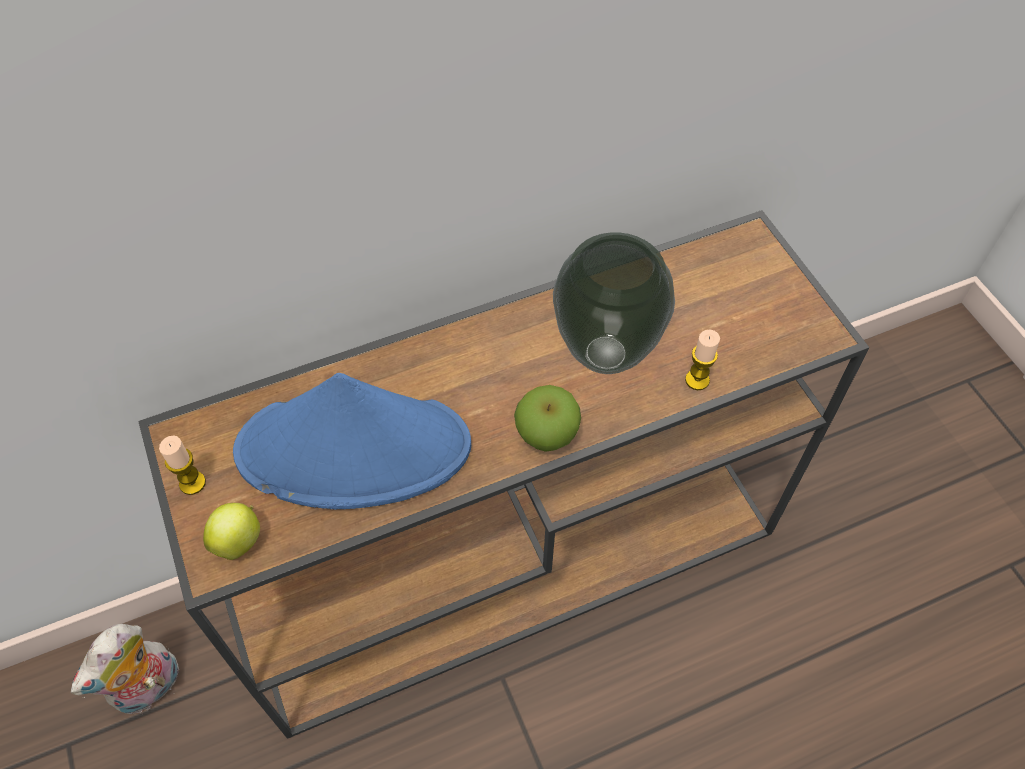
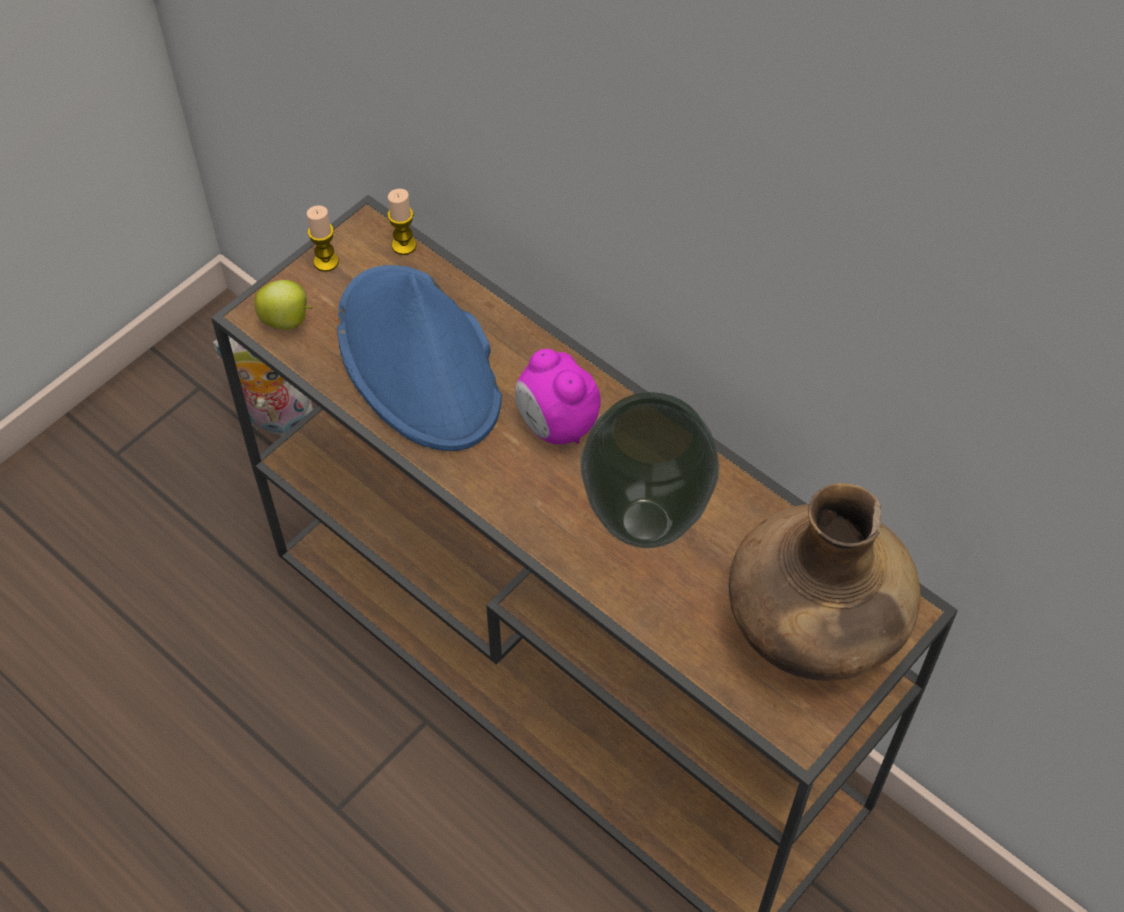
camera: 65 degrees right, 0 degrees up
apple [514,385,581,452] -> none
candle [685,330,720,390] -> candle moved to [387,189,417,255]
none -> alarm clock [515,349,601,444]
none -> brown vase [729,483,921,681]

